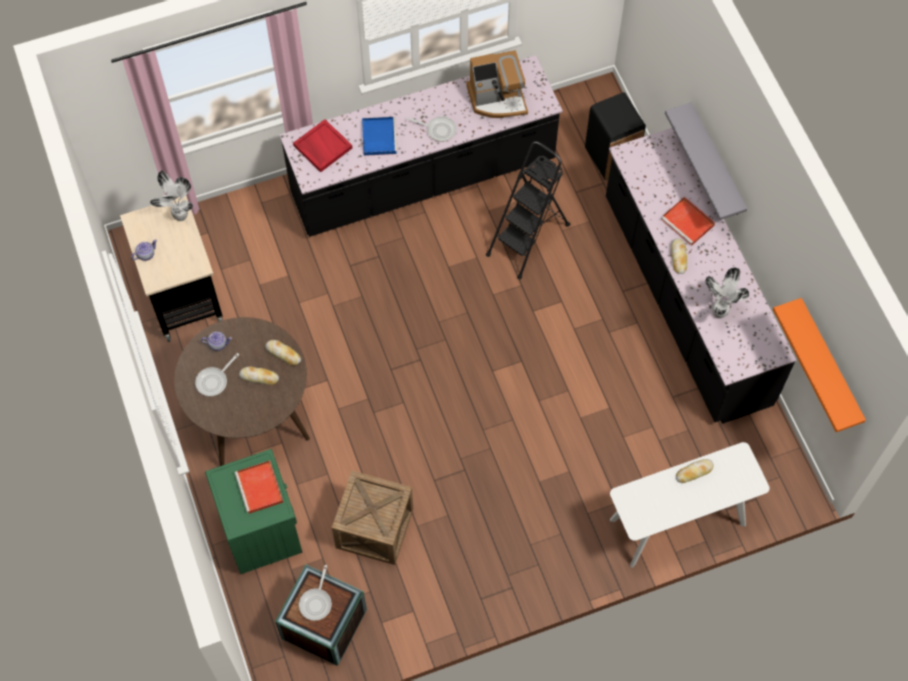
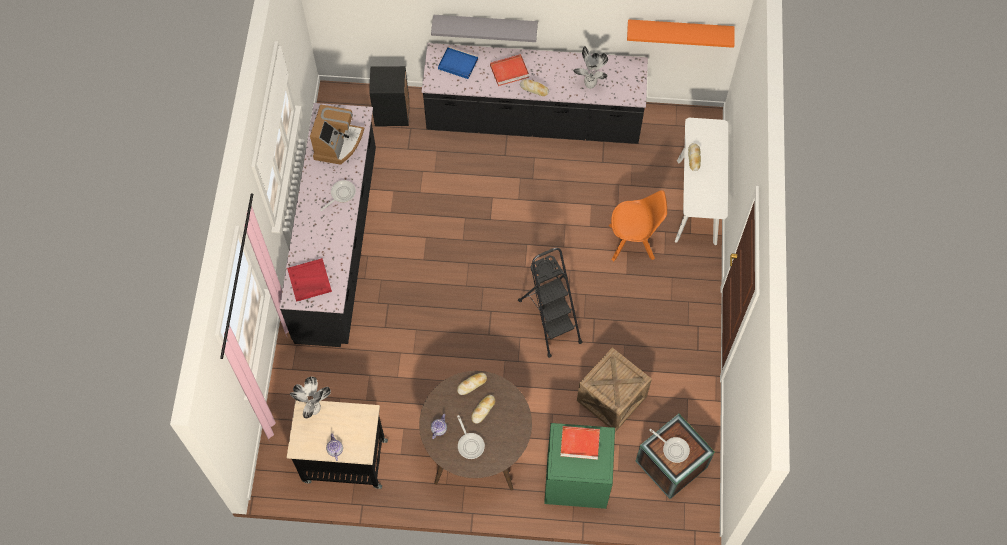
camera: 65 degrees left, 0 degrees up
blue tray [362,117,398,156] -> blue tray moved to [438,46,478,79]
step ladder [486,141,570,279] -> step ladder moved to [518,248,583,358]
none -> orange chair [608,190,667,261]

